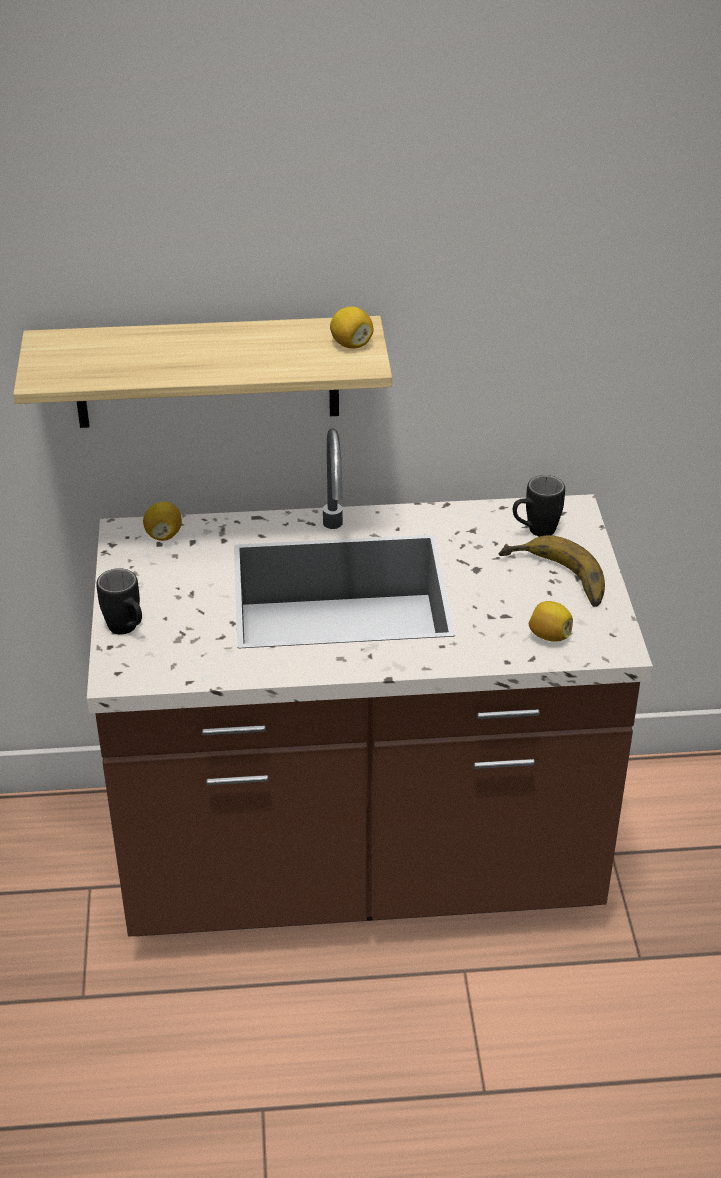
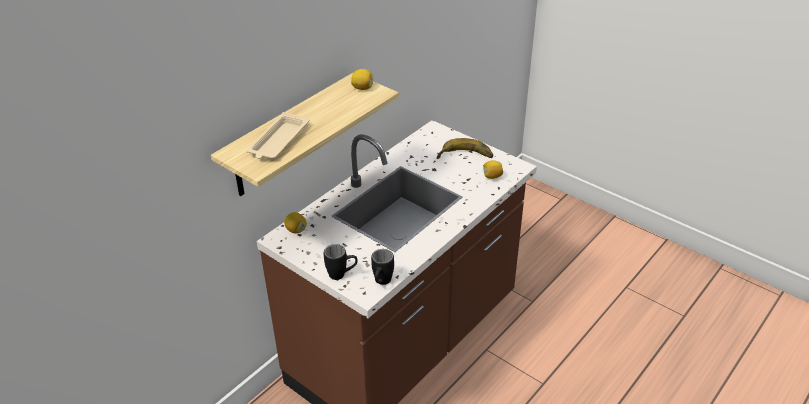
camera: 45 degrees left, 0 degrees up
black mug [513,475,565,536] -> black mug moved to [371,249,394,285]
none -> beige tray [246,112,310,159]

